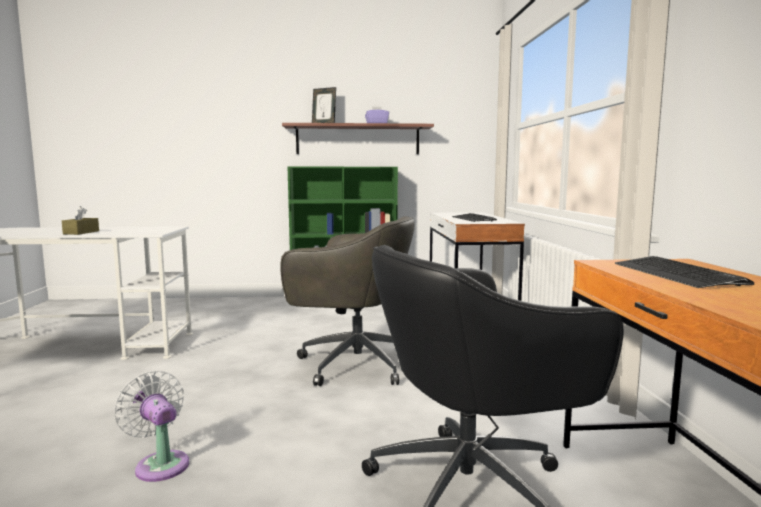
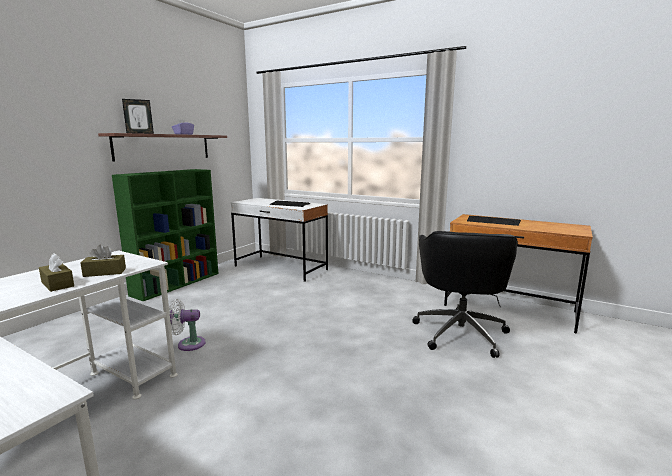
camera: 55 degrees left, 5 degrees up
white fan [114,371,189,482] -> white fan moved to [169,299,206,351]
grey office chair [280,216,415,386] -> none
none -> brown tissue box [80,244,126,277]

